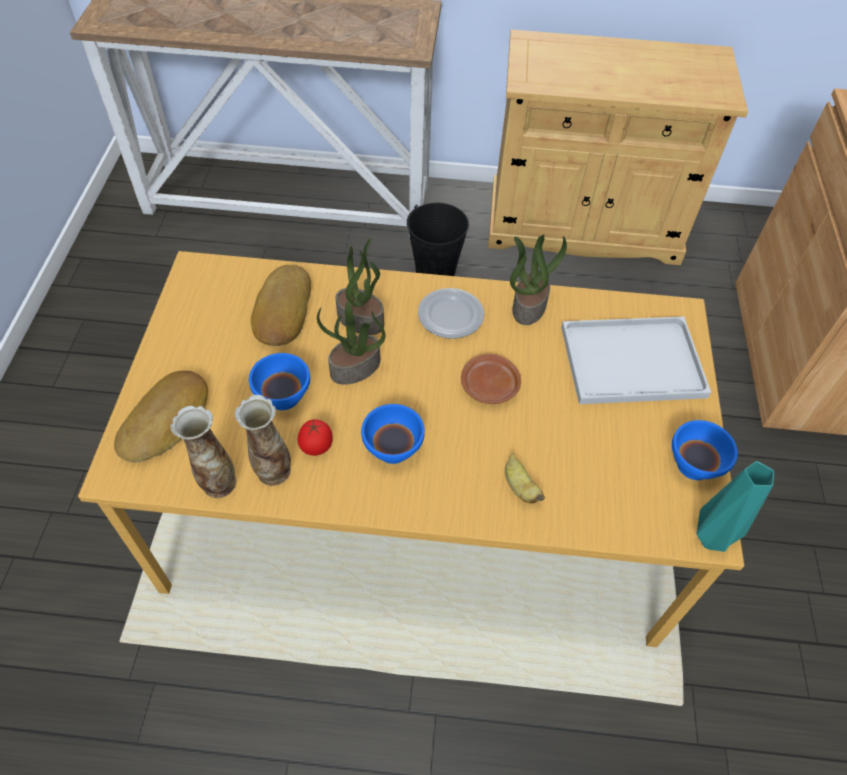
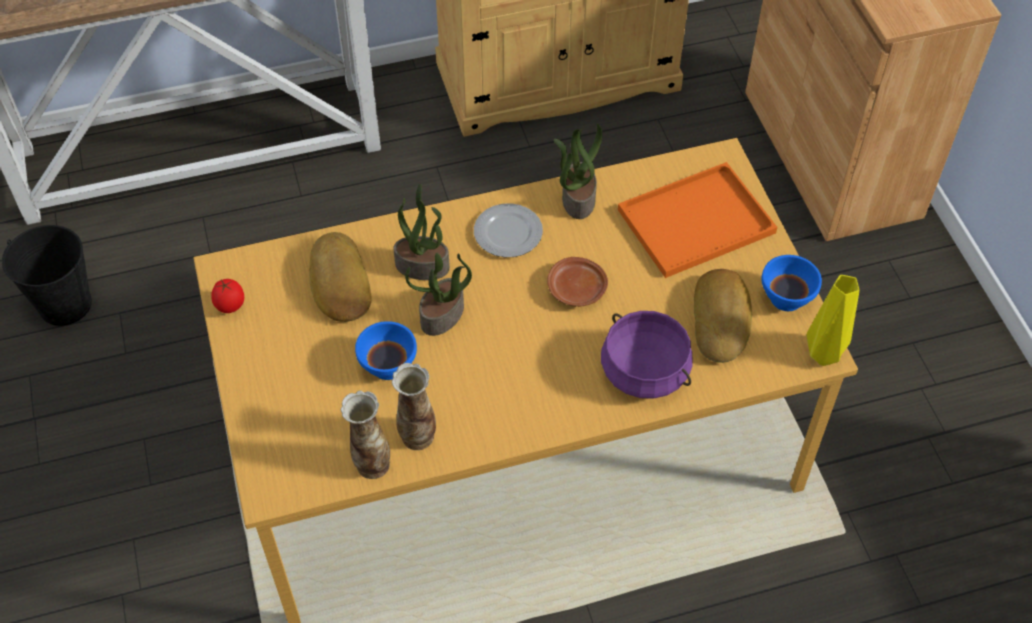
camera: 20 degrees left, 0 degrees up
bread [114,371,208,462] -> bread moved to [694,269,752,363]
tomato [298,419,333,456] -> tomato moved to [211,279,244,313]
blue bowl [361,404,425,464] -> none
black bucket [407,203,469,276] -> black bucket moved to [2,225,92,326]
banana [505,453,545,504] -> purple cooking pot [601,311,693,399]
white tray [561,316,711,404] -> orange tray [618,162,777,278]
turquoise vase [697,461,774,552] -> yellow vase [807,275,859,366]

